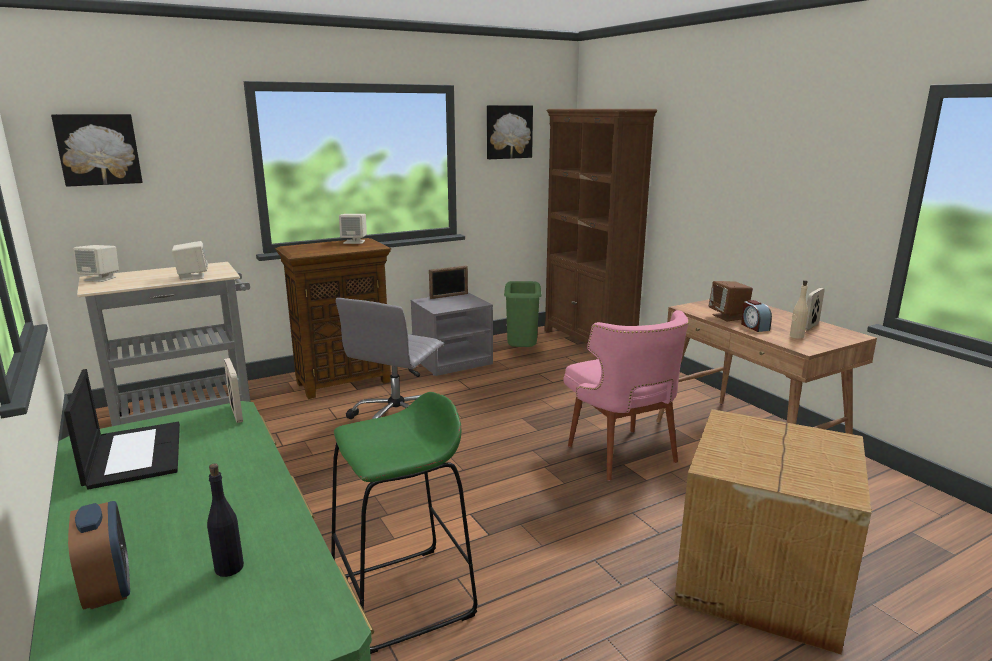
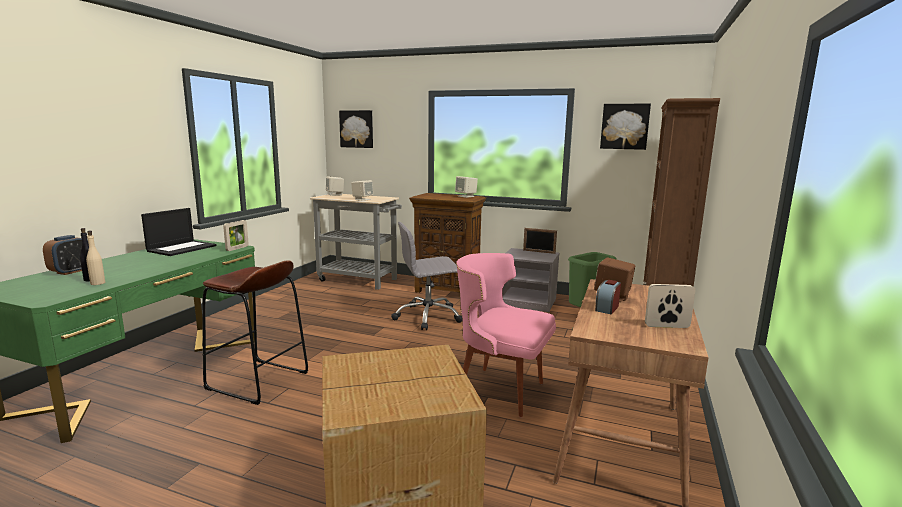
camera: 50 degrees right, 5 degrees down
green stool [331,392,477,654] -> brown stool [202,260,308,405]
pink chair [563,310,689,481] -> pink chair turned 90 degrees clockwise [456,253,556,417]
beige bottle [790,280,808,339] -> beige bottle moved to [86,231,105,285]

